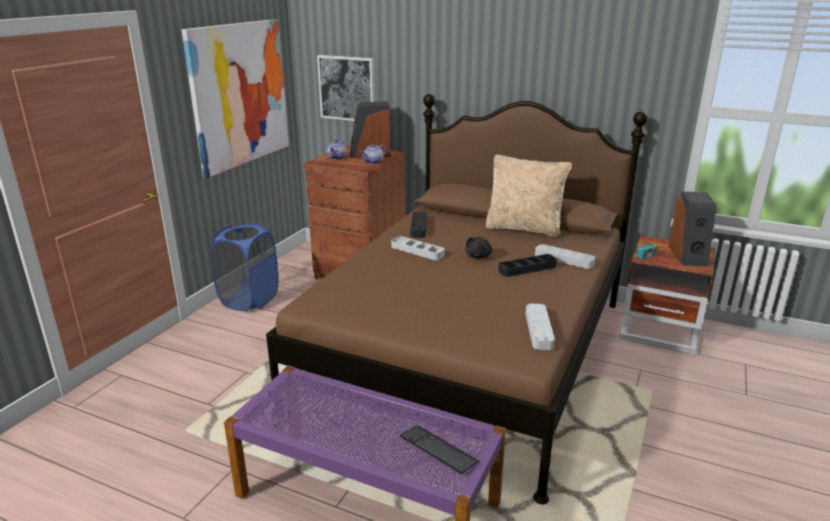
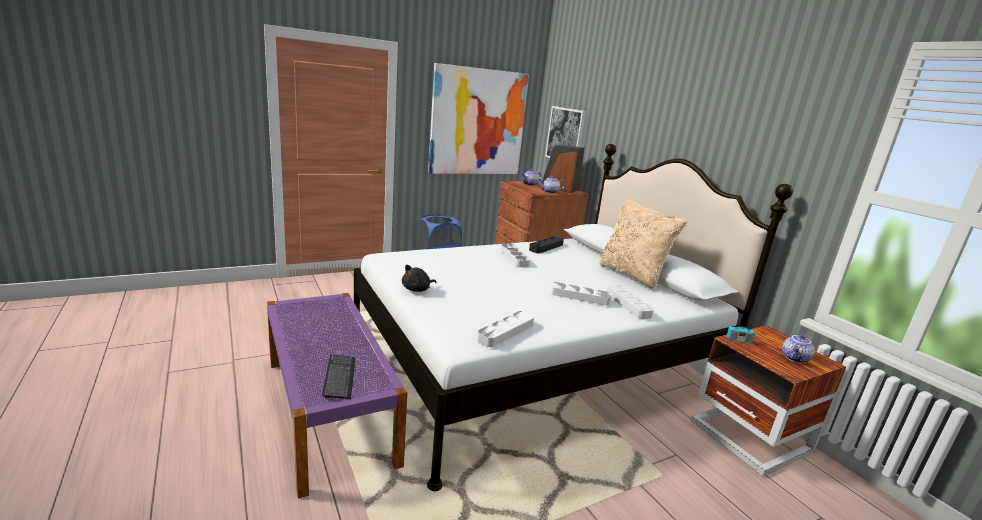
camera: 35 degrees right, 5 degrees down
brown bed [266,94,648,505] -> white bed [353,144,793,491]
black plush toy [465,237,493,259] -> black plush toy moved to [402,265,437,292]
black tray [498,254,557,277] -> white tray [550,282,612,306]
speaker [669,191,716,267] -> teapot [782,334,815,363]

